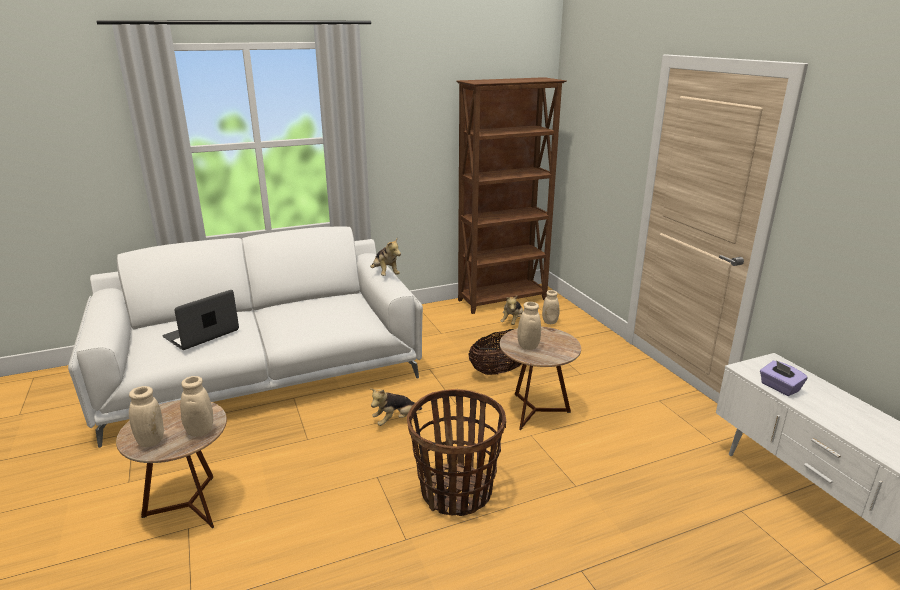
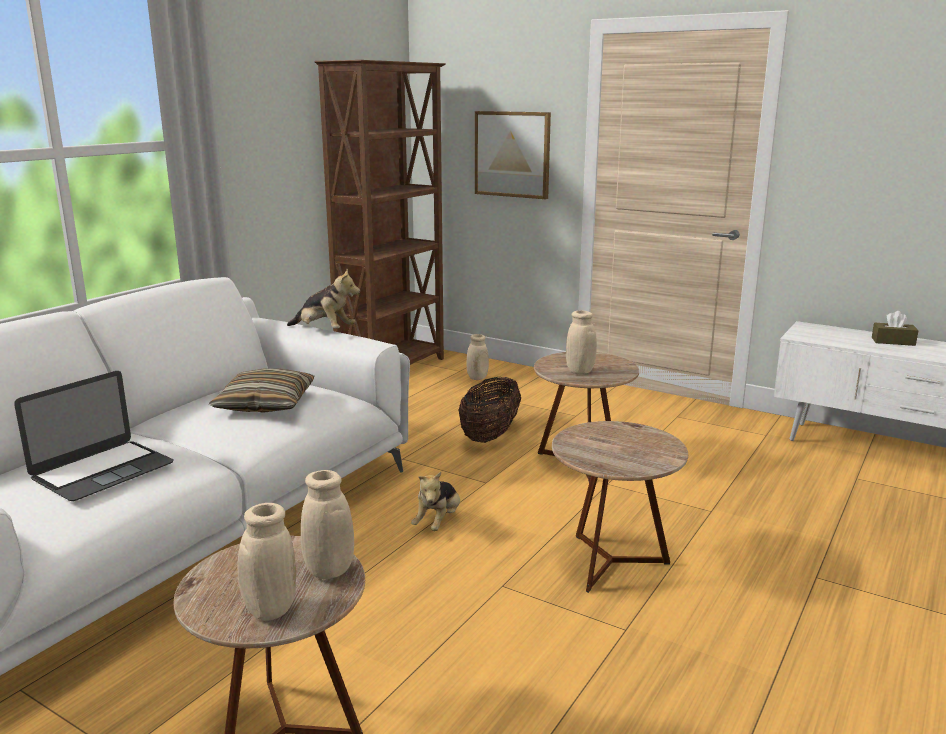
camera: 35 degrees left, 5 degrees down
laptop [163,290,239,350] -> laptop turned 150 degrees counterclockwise [14,371,174,501]
basket [407,389,506,516] -> brown side table [552,421,688,593]
plush toy [500,295,523,325] -> none
purple tissue box [760,360,807,396] -> none
none -> pillow [209,368,314,413]
none -> picture [475,111,551,199]
none -> brown tissue box [872,311,919,346]

